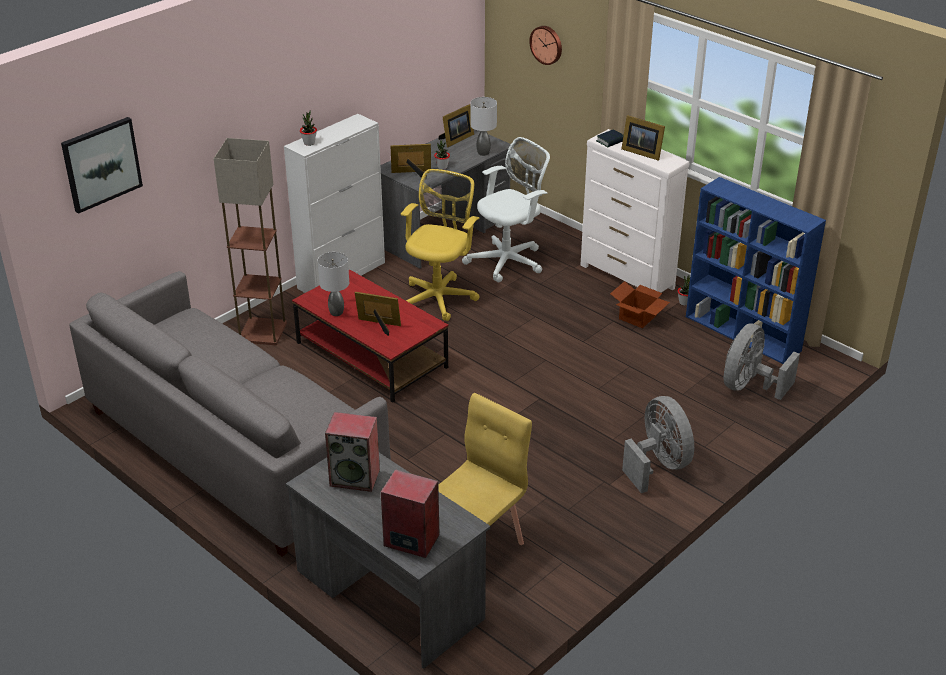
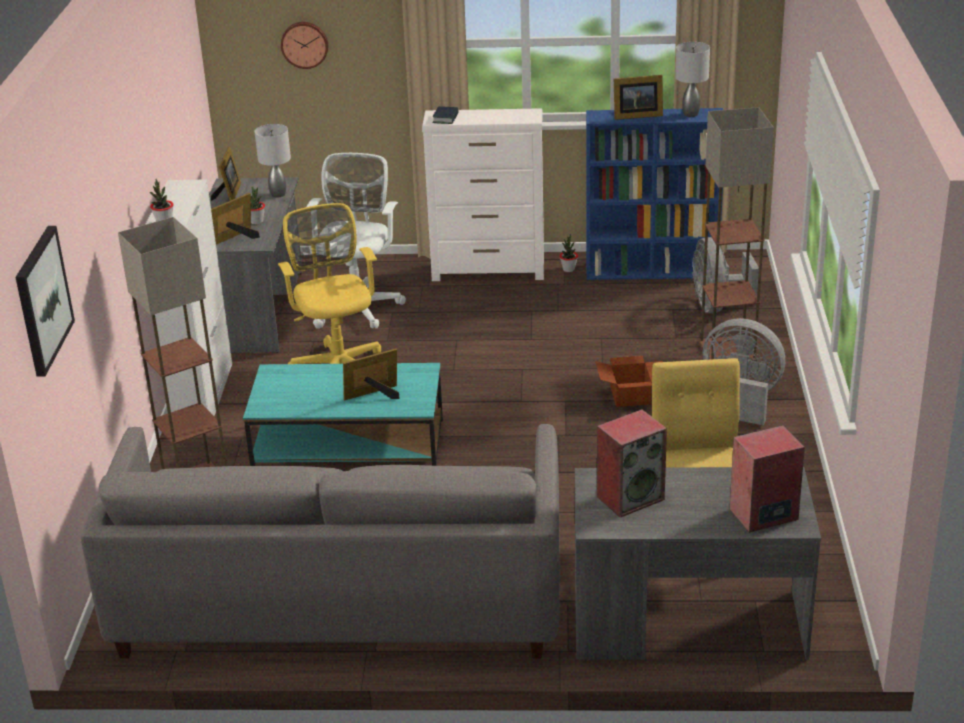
camera: 40 degrees left, 5 degrees down
red coffee table [292,269,449,403] -> turquoise coffee table [243,363,443,466]
grey table lamp [318,252,349,316] -> grey table lamp moved to [675,42,710,117]
cardboard box [610,281,670,328] -> cardboard box moved to [595,356,663,407]
picture frame [621,115,665,161] -> picture frame moved to [614,75,663,120]
none -> floor lamp [699,107,774,361]

